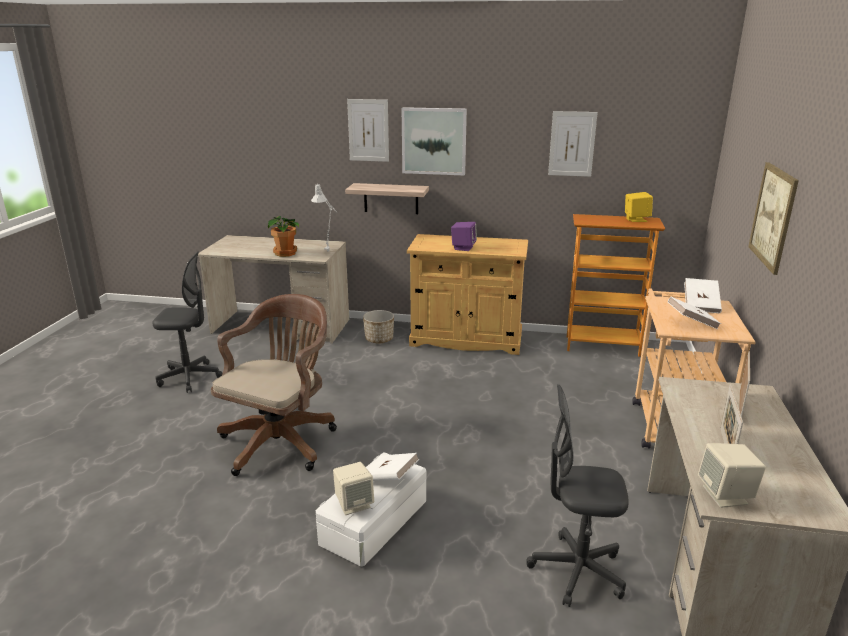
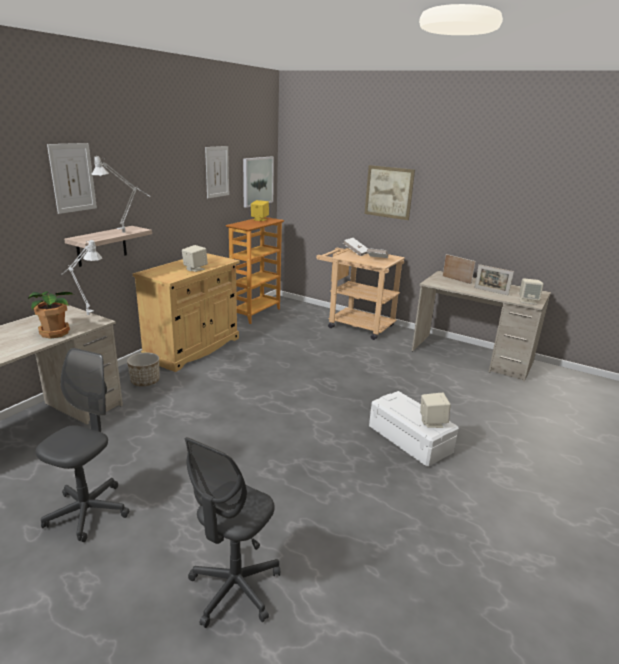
camera: 70 degrees left, 0 degrees up
brown office chair [211,294,337,476] -> none
white book [367,453,419,481] -> none
picture [402,107,467,176] -> picture moved to [243,157,274,208]
purple speaker [451,222,477,251] -> beige speaker [182,245,208,272]
grey office chair [527,384,629,607] -> grey office chair moved to [185,437,280,628]
none -> grey table lamp [92,156,151,232]

